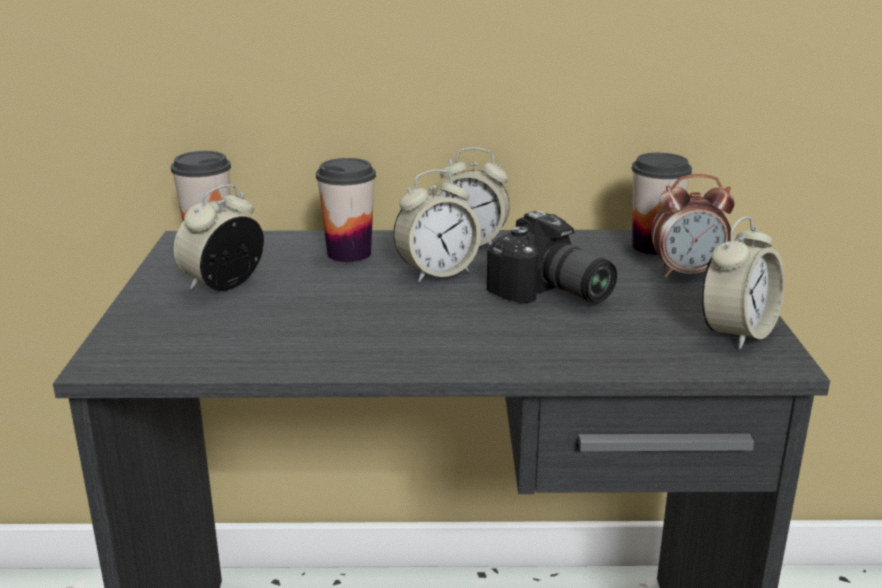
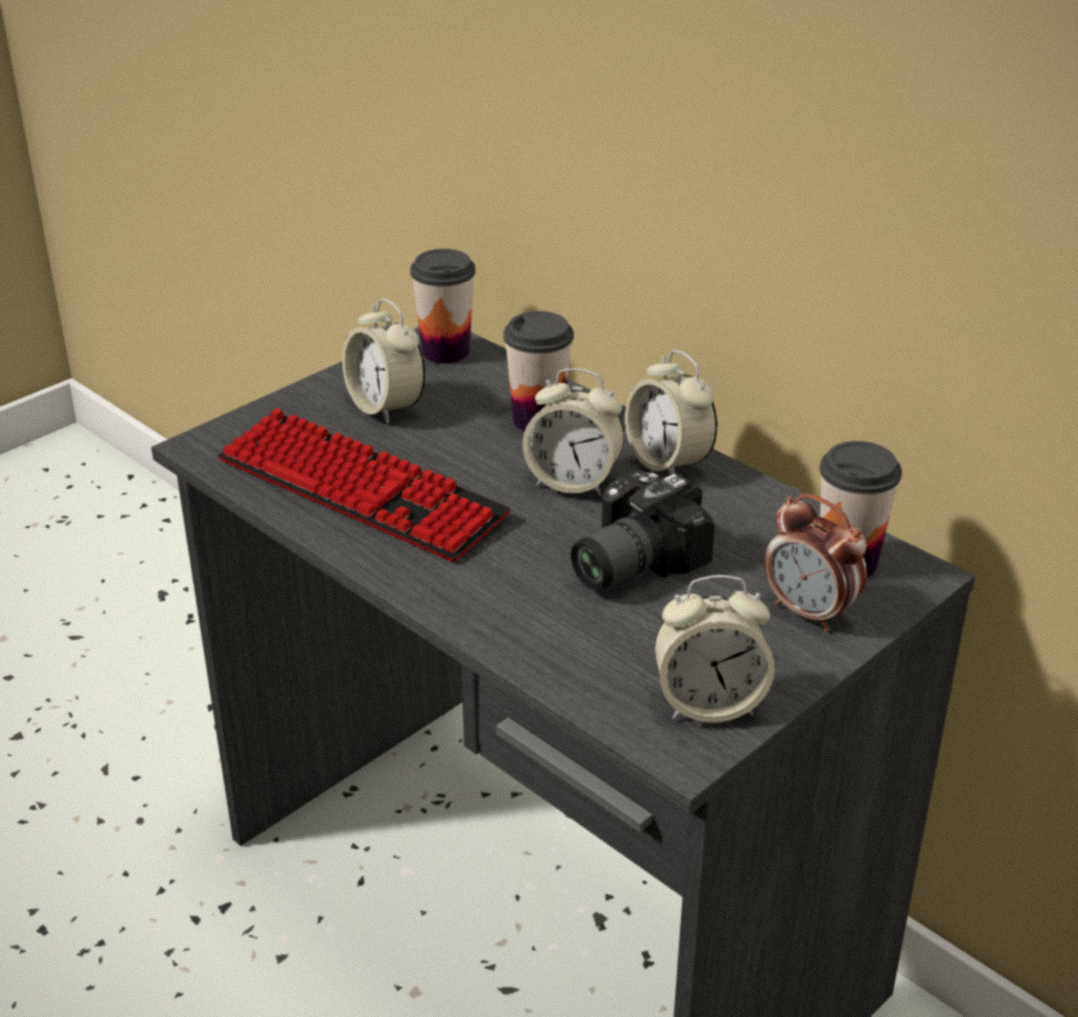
camera: 45 degrees right, 10 degrees up
alarm clock [173,185,264,291] -> alarm clock turned 120 degrees counterclockwise [342,299,425,424]
camera [487,211,617,303] -> camera turned 45 degrees clockwise [571,470,715,590]
none -> keyboard [218,408,510,562]

